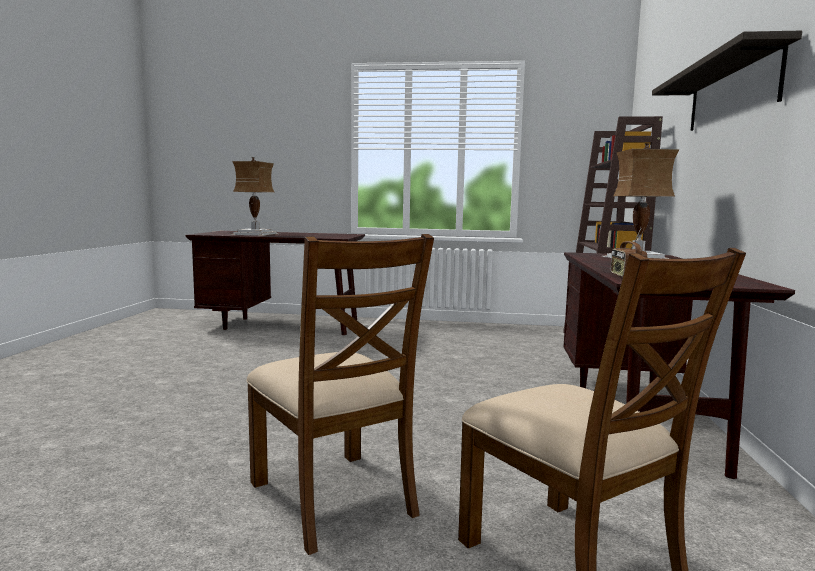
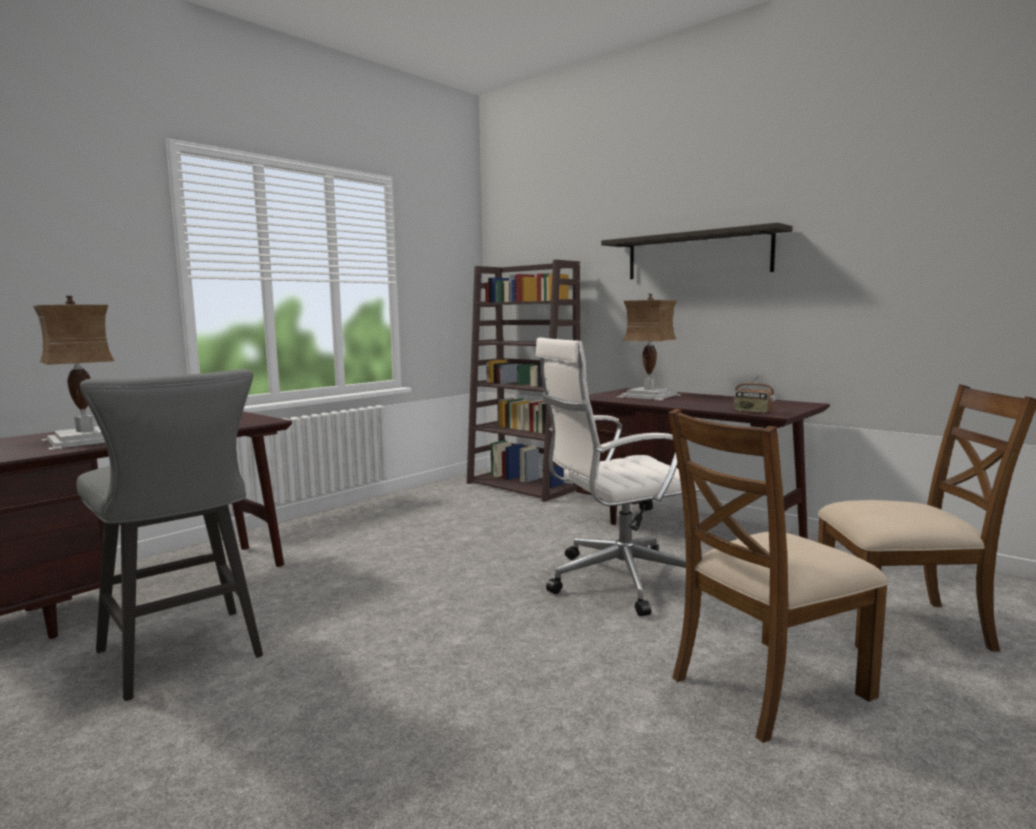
camera: 55 degrees left, 0 degrees up
brown chair [246,234,434,555] -> brown chair turned 150 degrees clockwise [668,409,888,743]
none -> grey stool [77,369,263,701]
none -> white office chair [535,337,710,617]

